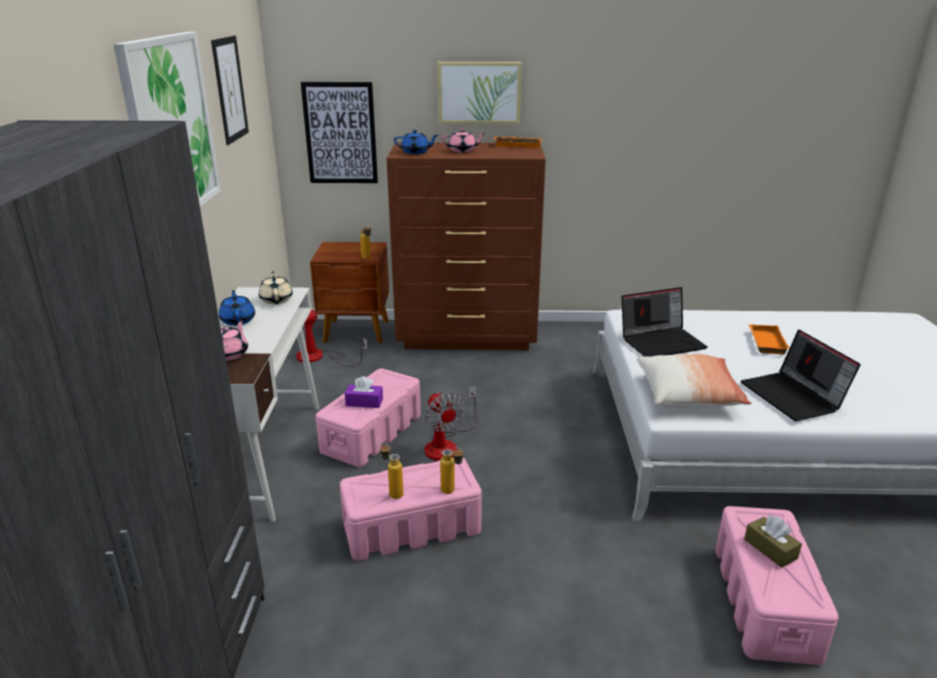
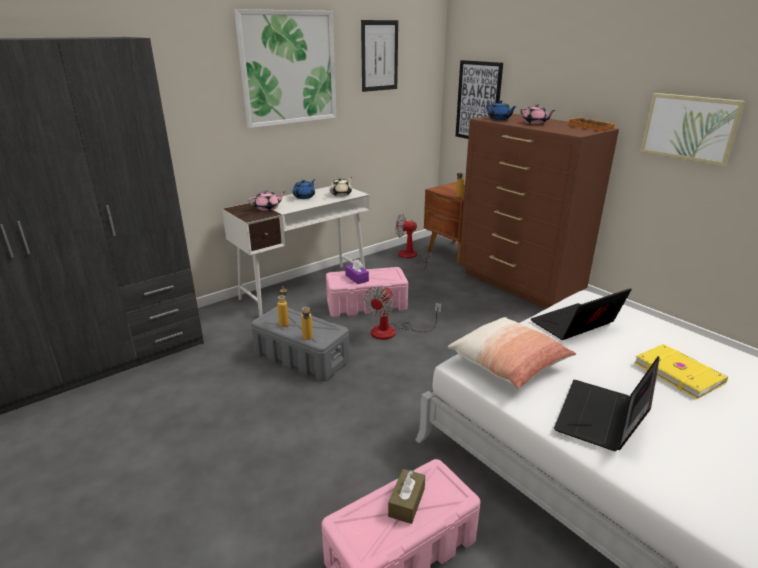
camera: 50 degrees right, 0 degrees up
pink storage box [340,458,482,561] -> grey storage box [251,307,350,382]
picture [438,62,522,124] -> picture moved to [640,93,746,166]
laptop [622,287,707,357] -> laptop turned 120 degrees clockwise [531,288,632,340]
orange tray [749,324,790,354] -> yellow book [634,344,728,399]

